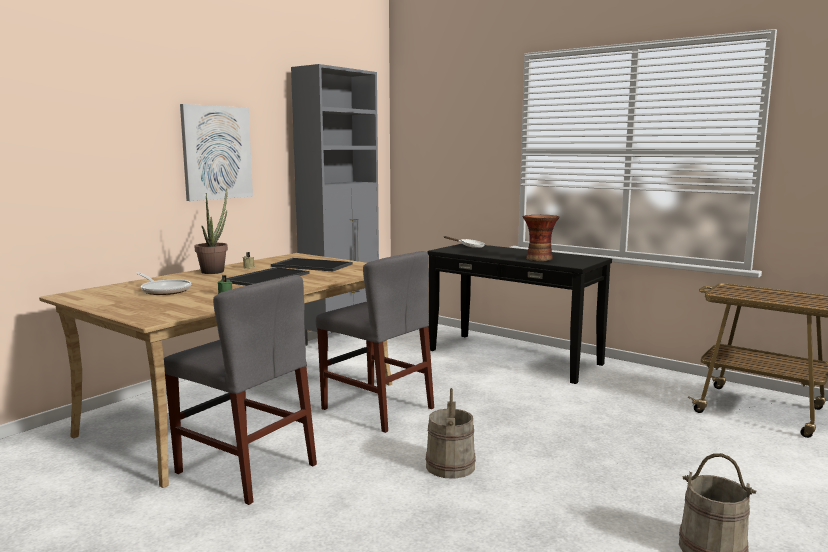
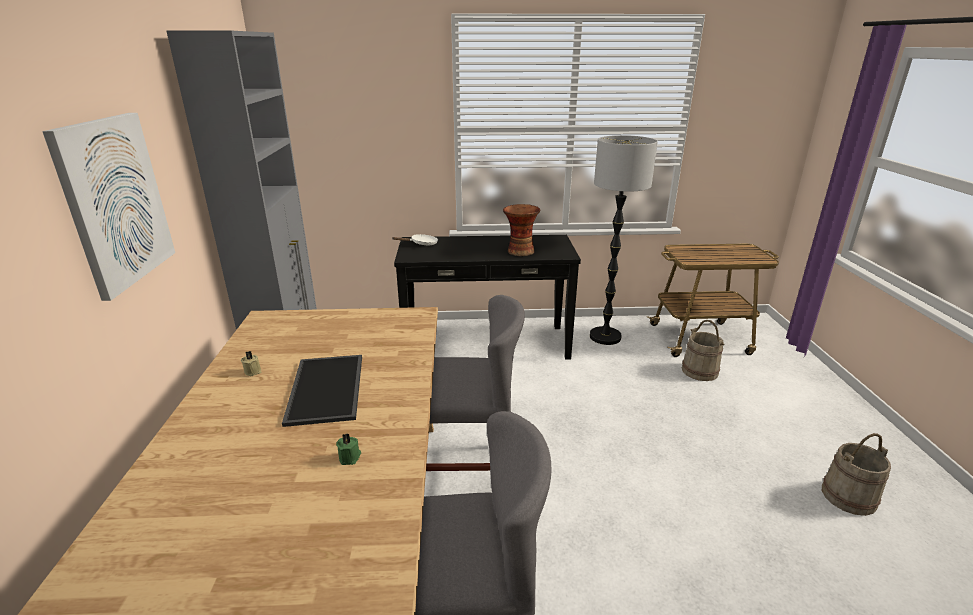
camera: 40 degrees left, 15 degrees up
frying pan [136,272,191,295] -> none
potted plant [195,188,228,274] -> none
tray [271,258,352,271] -> none
beige bucket [426,388,476,479] -> beige bucket moved to [682,320,724,381]
none -> floor lamp [590,135,658,345]

